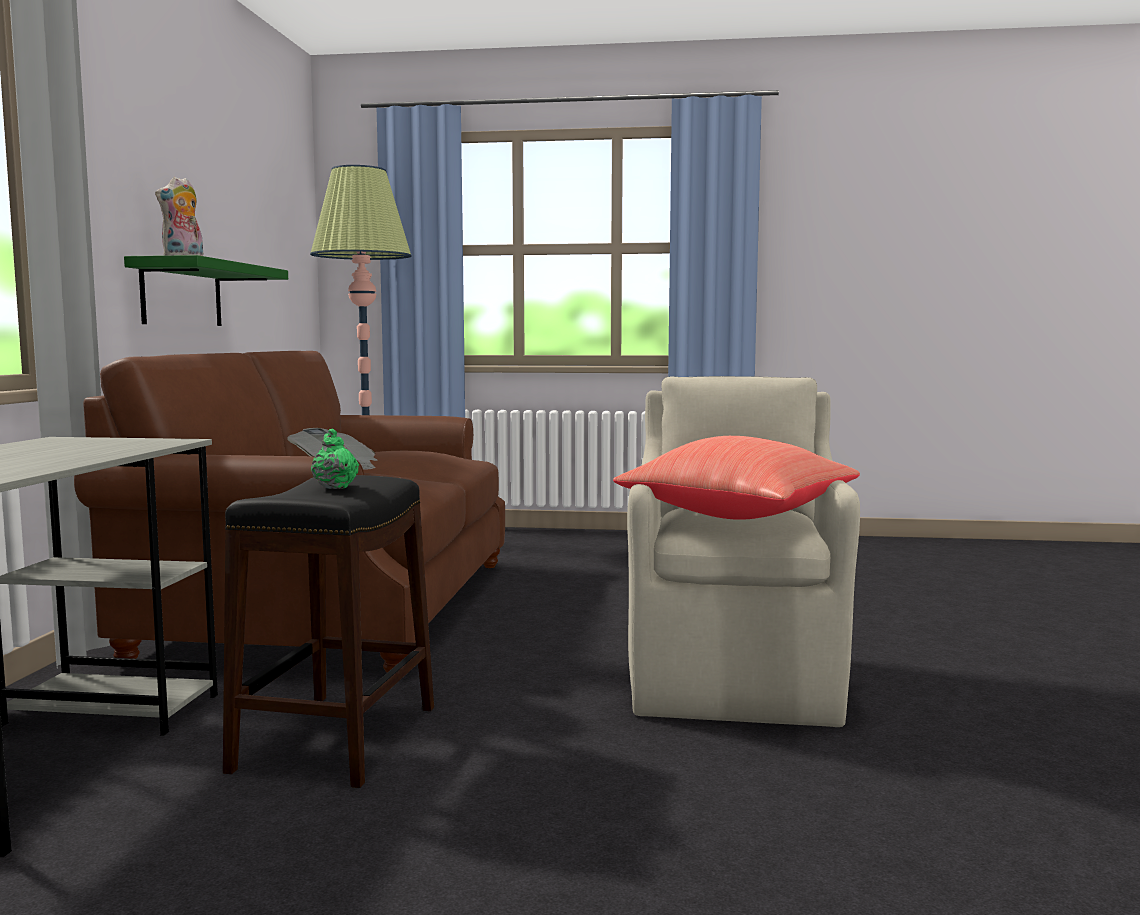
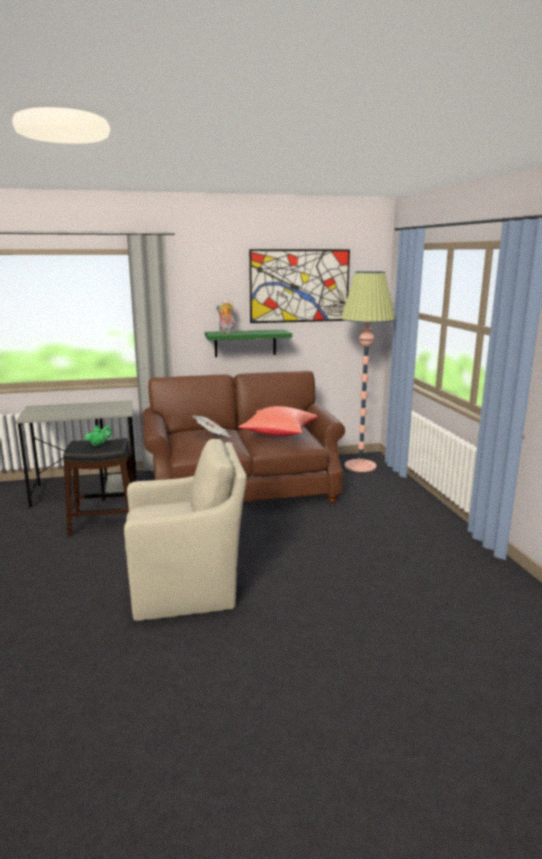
camera: 70 degrees right, 10 degrees up
red pillow [613,436,860,520] -> red pillow moved to [238,406,318,436]
none -> picture [249,249,350,323]

